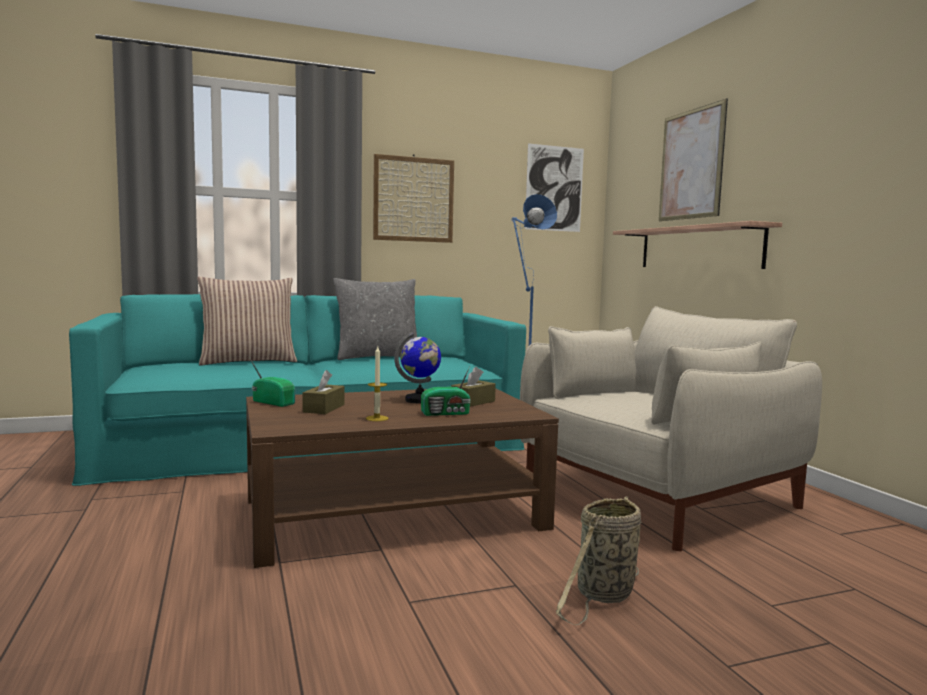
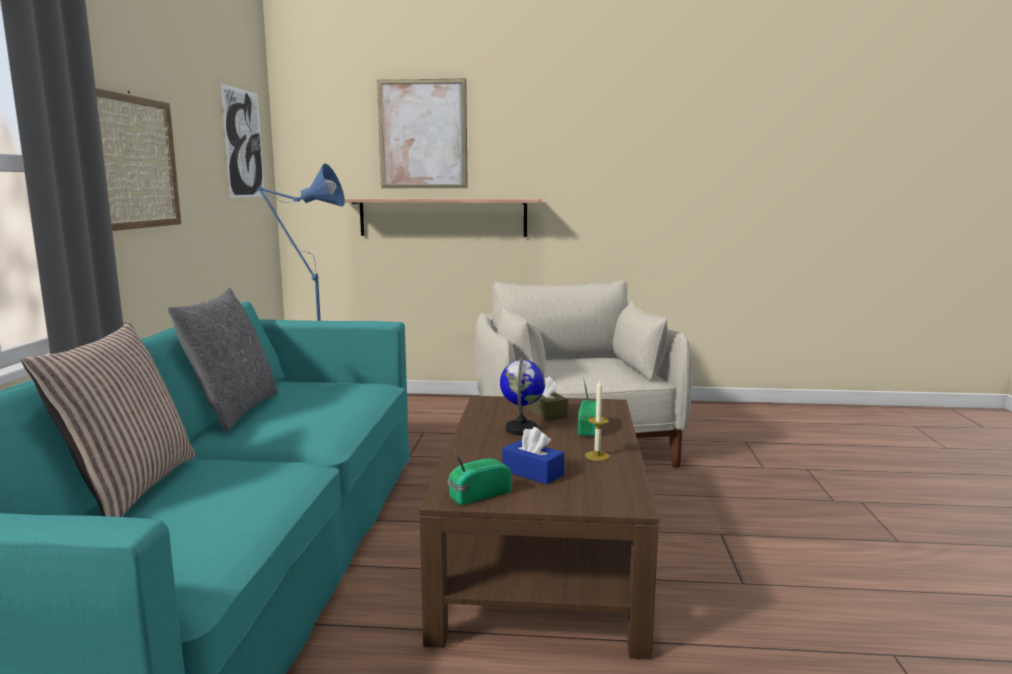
camera: 65 degrees left, 5 degrees up
brown tissue box [303,370,345,414] -> blue tissue box [502,427,564,485]
basket [556,496,641,625] -> none

